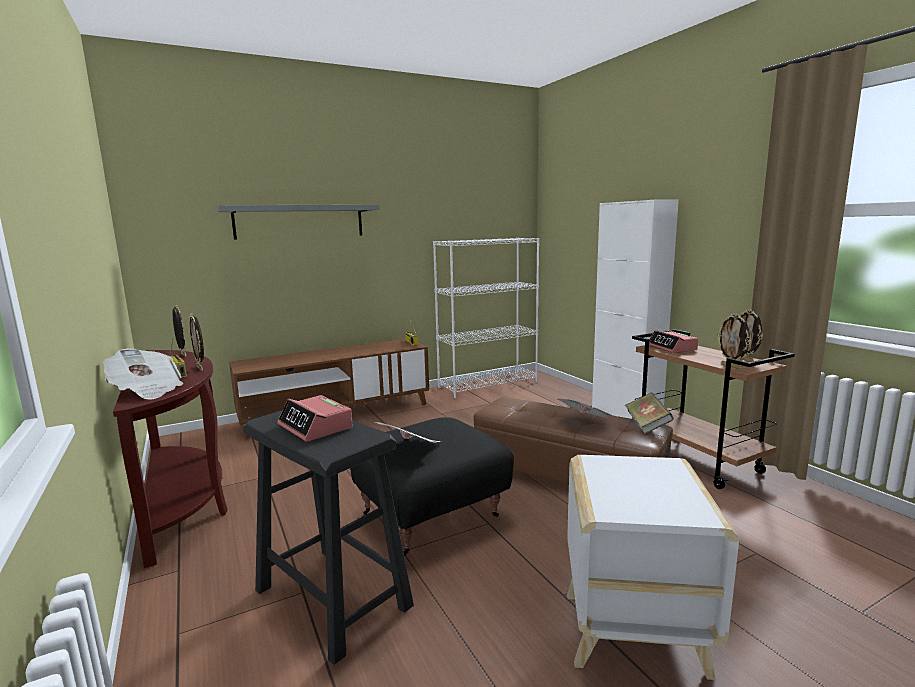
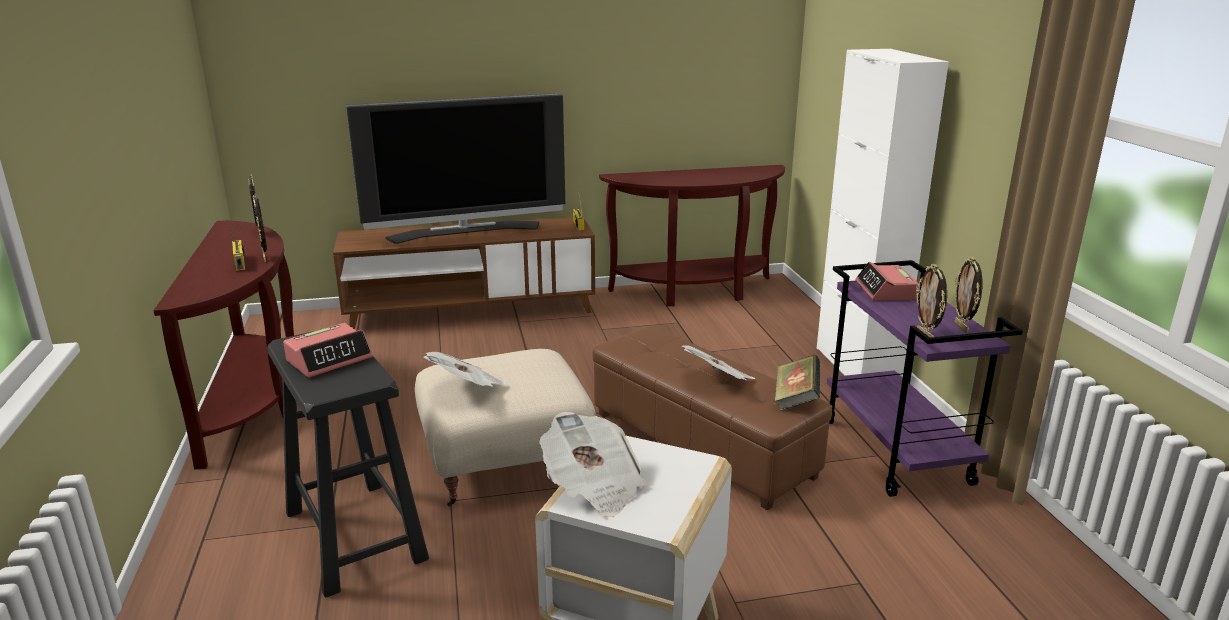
camera: 15 degrees right, 10 degrees up
newspaper [103,348,183,400] -> newspaper moved to [539,411,646,517]
grey shelf [217,204,380,240] -> none
alarm clock [277,395,353,442] -> alarm clock turned 105 degrees counterclockwise [283,323,372,378]
black ottoman [350,417,514,556] -> beige ottoman [415,349,596,506]
white bookcase [433,238,539,398] -> brown console table [599,165,785,306]
brown cart [632,329,795,489] -> purple cart [827,260,1023,497]
none -> television [346,93,565,244]

